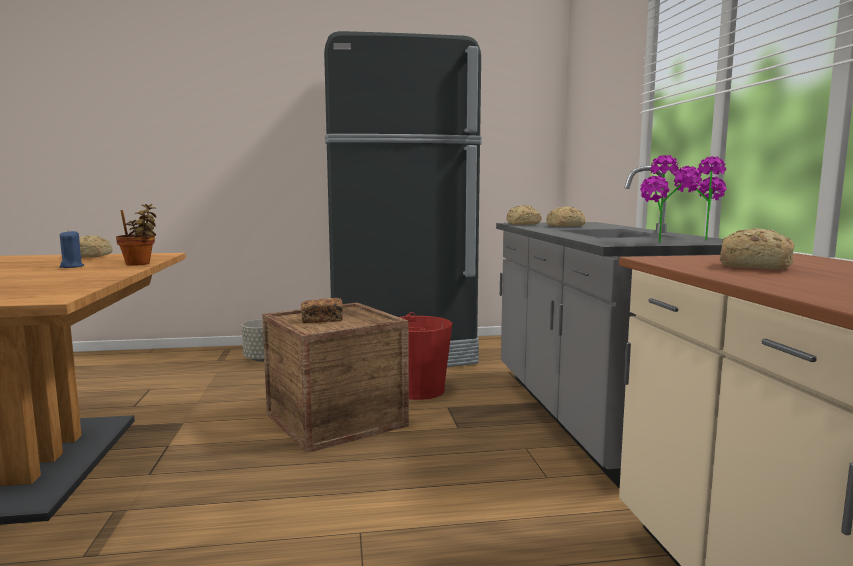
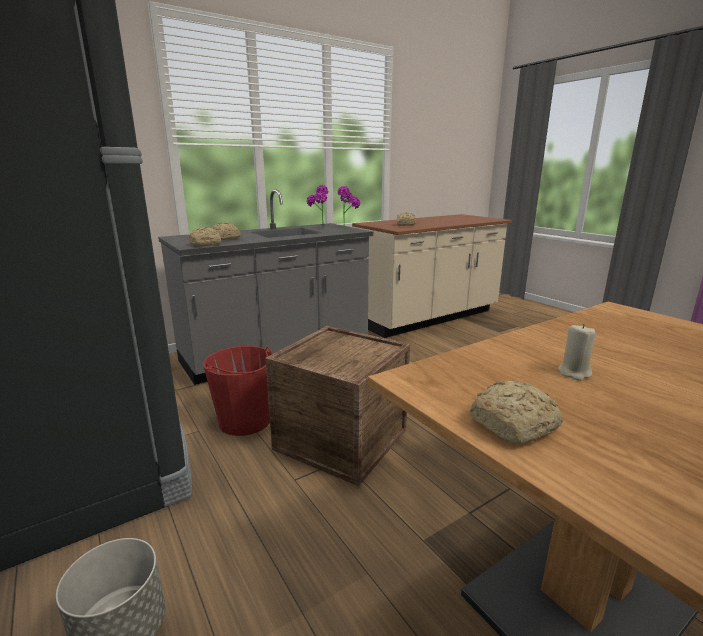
camera: 115 degrees left, 10 degrees up
blue candle [59,230,84,268] -> beige candle [558,324,595,381]
potted plant [116,204,157,266] -> none
bread [301,298,343,323] -> none

